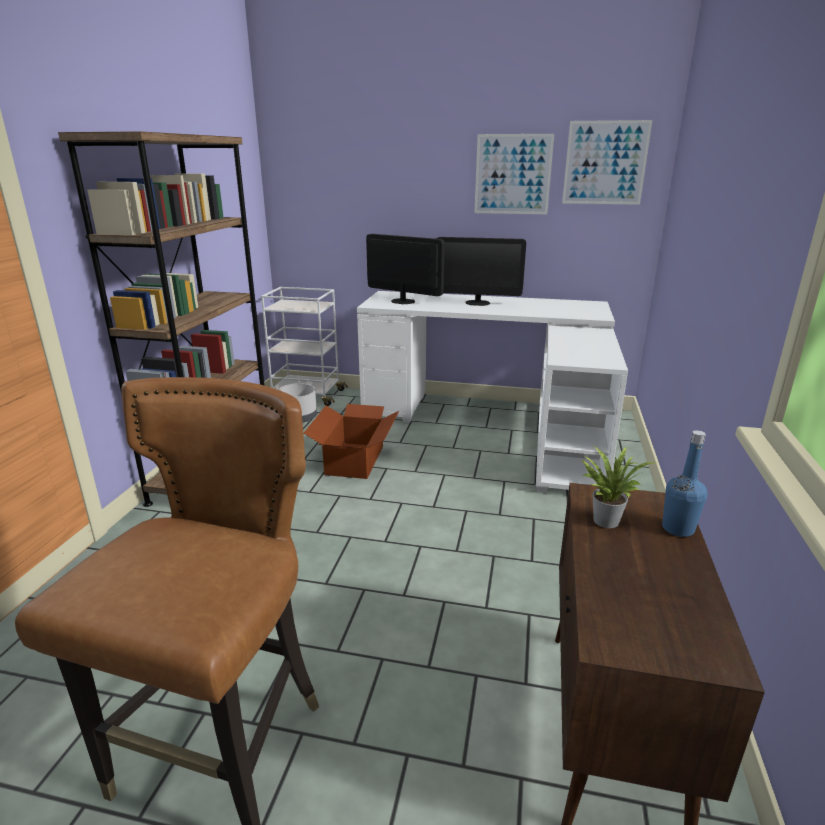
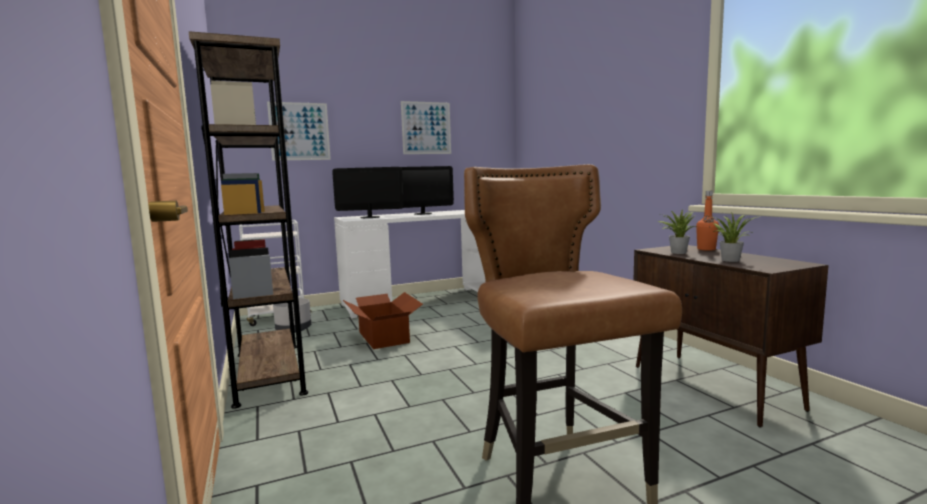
camera: 35 degrees left, 15 degrees down
picture [562,120,652,205] -> picture moved to [267,102,331,161]
blue bottle [662,430,708,537] -> orange bottle [696,191,719,251]
none -> potted plant [713,212,757,262]

